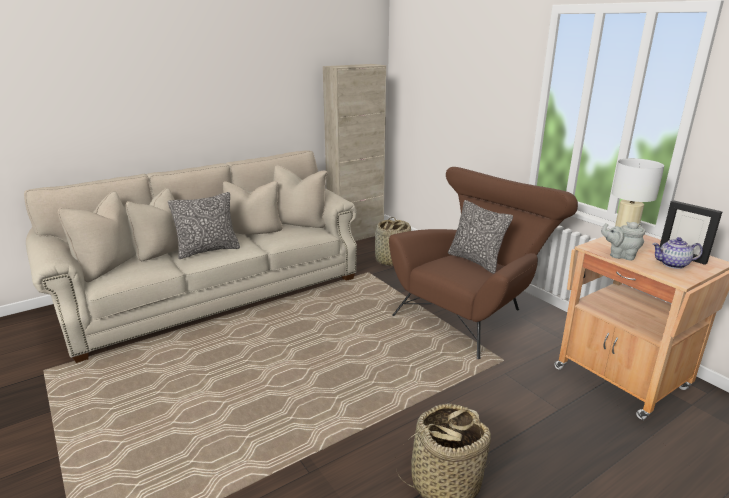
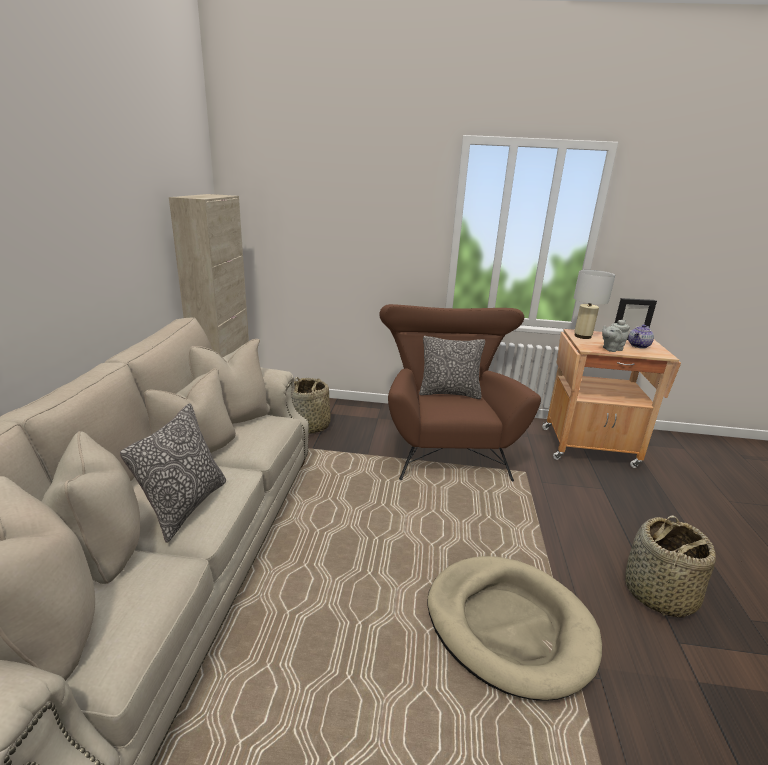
camera: 50 degrees left, 0 degrees up
none -> beige dog bed [428,556,602,700]

